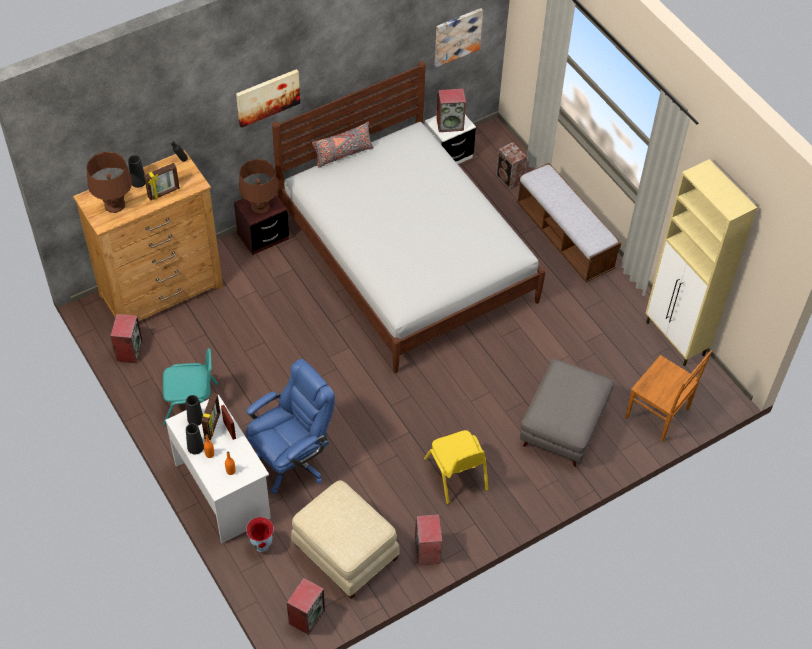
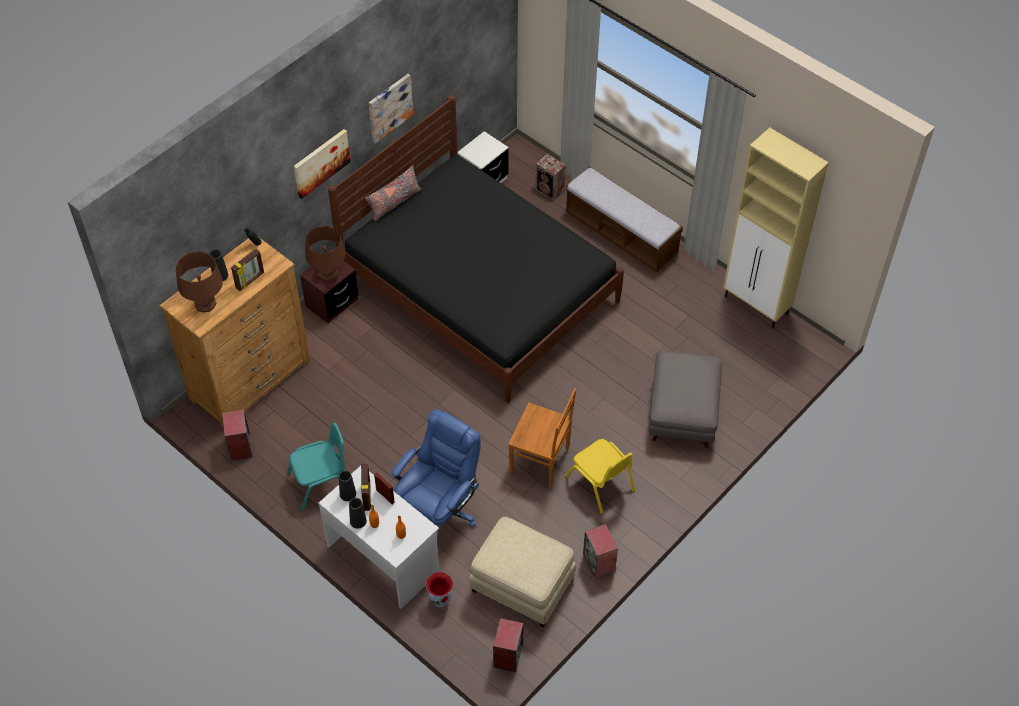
camera: 15 degrees left, 0 degrees up
white bed [272,61,546,373] -> black bed [328,95,624,403]
picture [435,8,483,67] -> picture moved to [369,74,413,144]
speaker [437,88,466,132] -> none
brown chair [625,350,712,442] -> brown chair moved to [508,388,576,486]

